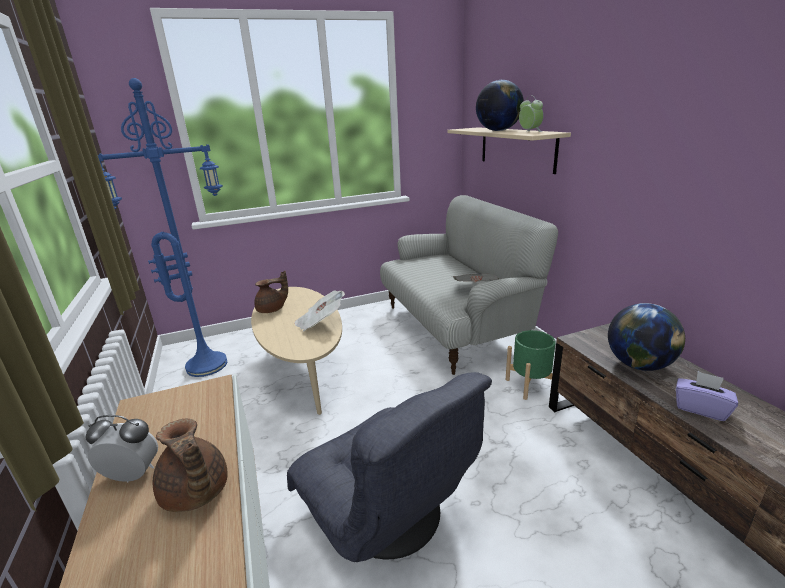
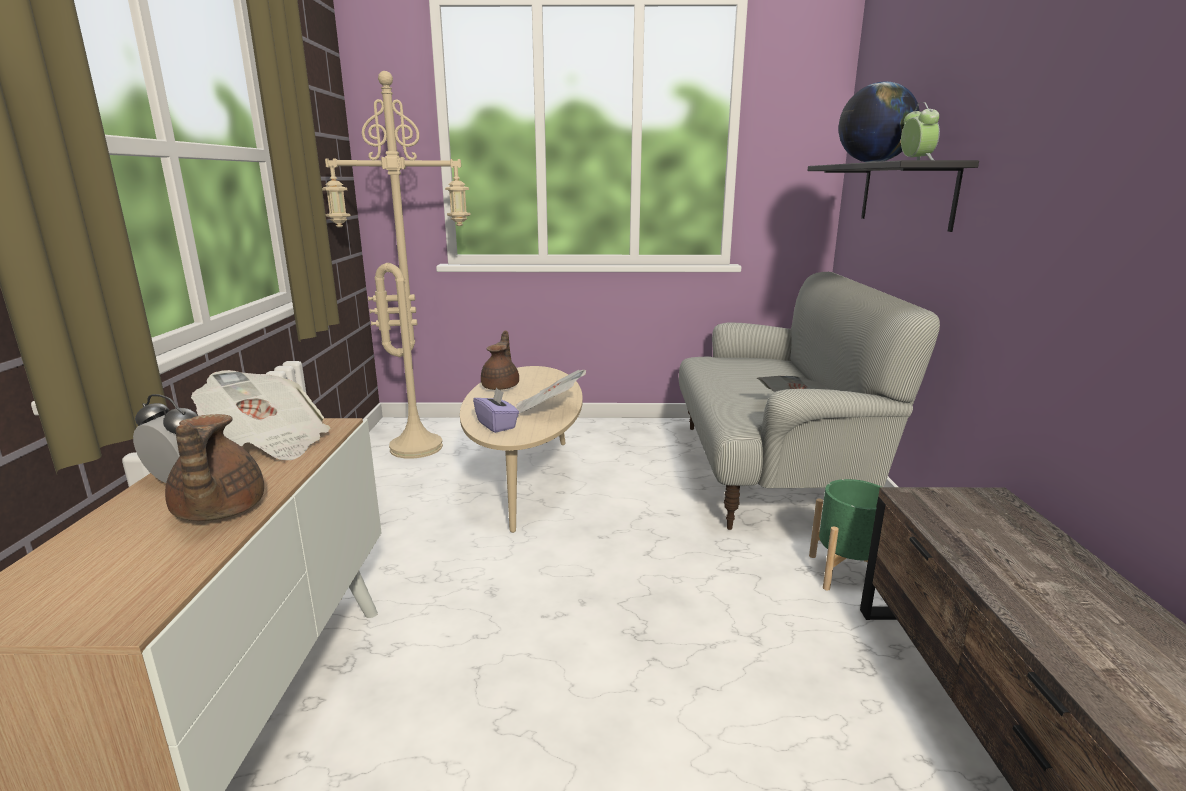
camera: 20 degrees right, 5 degrees down
blue floor lamp [98,78,227,377] -> beige floor lamp [322,71,471,459]
brown teapot [254,270,288,313] -> brown teapot turned 75 degrees counterclockwise [481,330,519,390]
grey armchair [287,372,492,562] -> none
beige shelf [447,127,571,174] -> black shelf [808,160,979,232]
globe [608,303,685,371] -> none
purple tissue box [676,371,738,421] -> purple tissue box moved to [473,387,519,433]
none -> newspaper [191,370,330,460]

